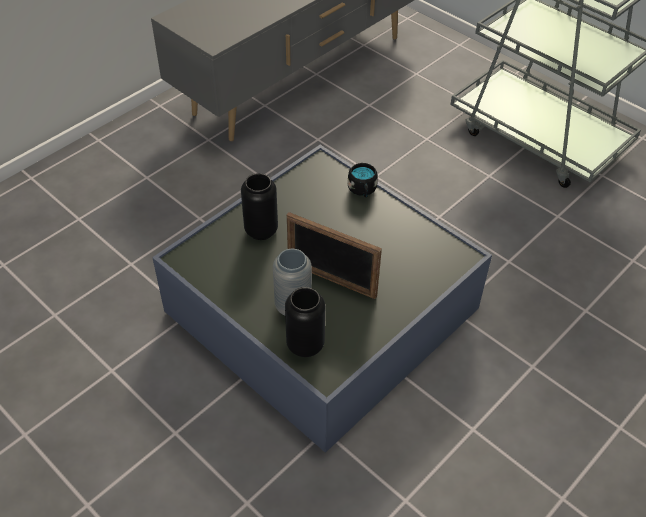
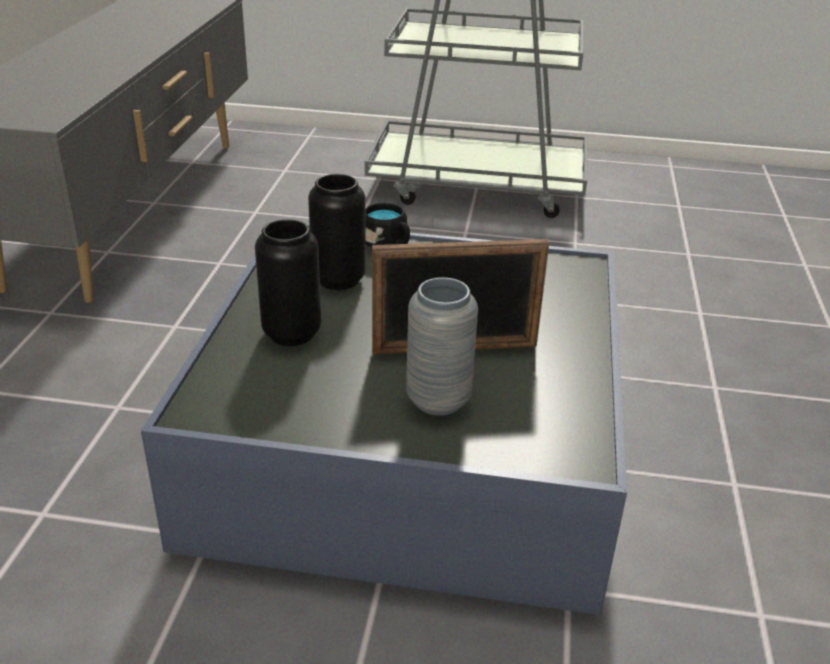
camera: 35 degrees left, 15 degrees down
black vase [285,287,325,357] -> black vase moved to [308,174,366,290]

